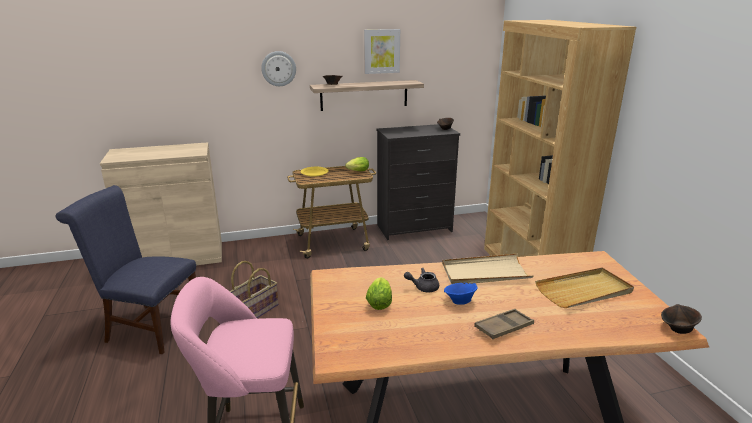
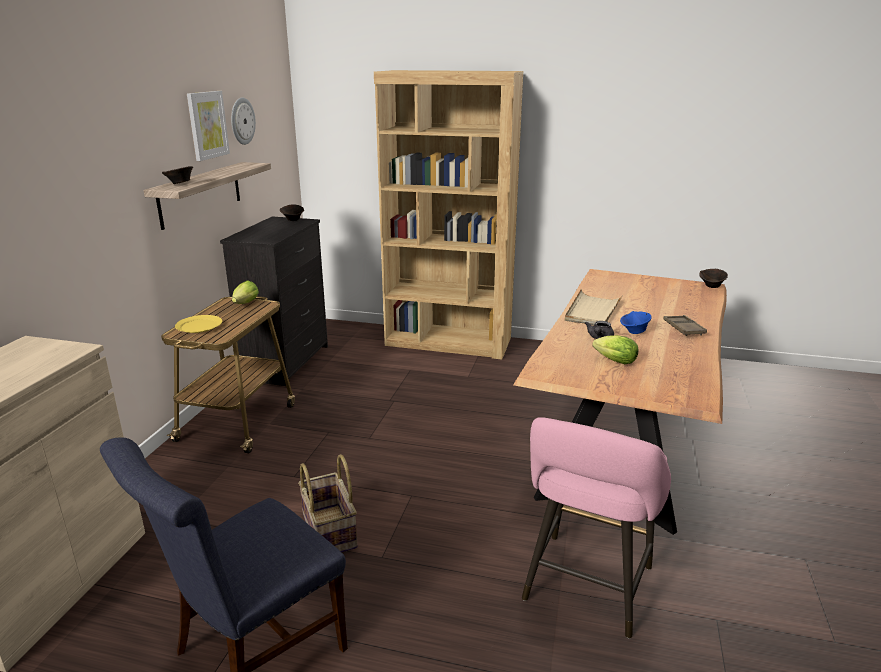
camera: 60 degrees left, 0 degrees up
wall clock [261,51,296,86] -> wall clock moved to [231,97,256,145]
beige tray [535,267,634,308] -> none

